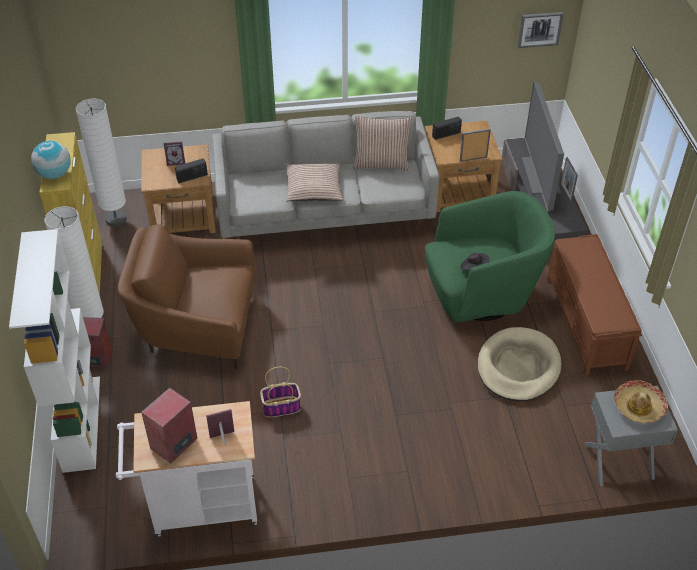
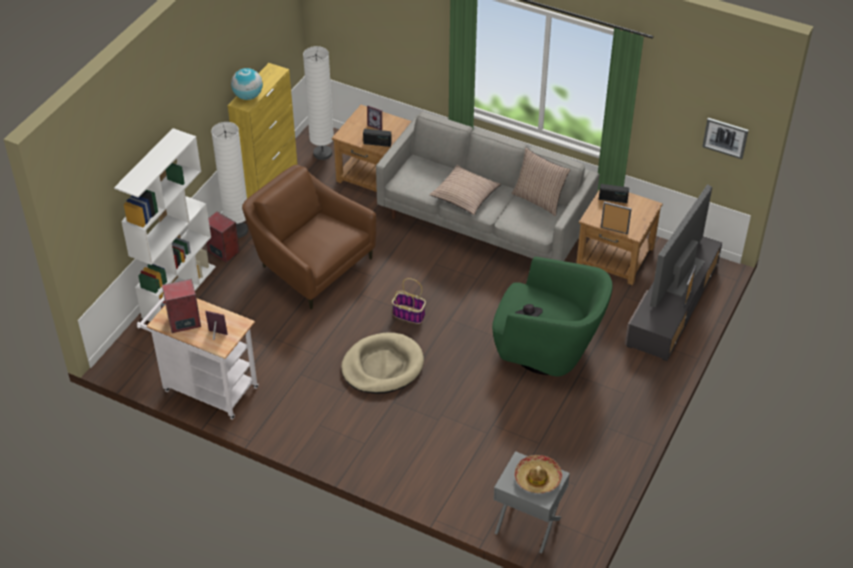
camera: 35 degrees right, 0 degrees up
basket [260,367,301,417] -> basket moved to [392,278,426,324]
beige dog bed [477,327,562,401] -> beige dog bed moved to [341,333,424,394]
brown bench [547,234,642,375] -> none

